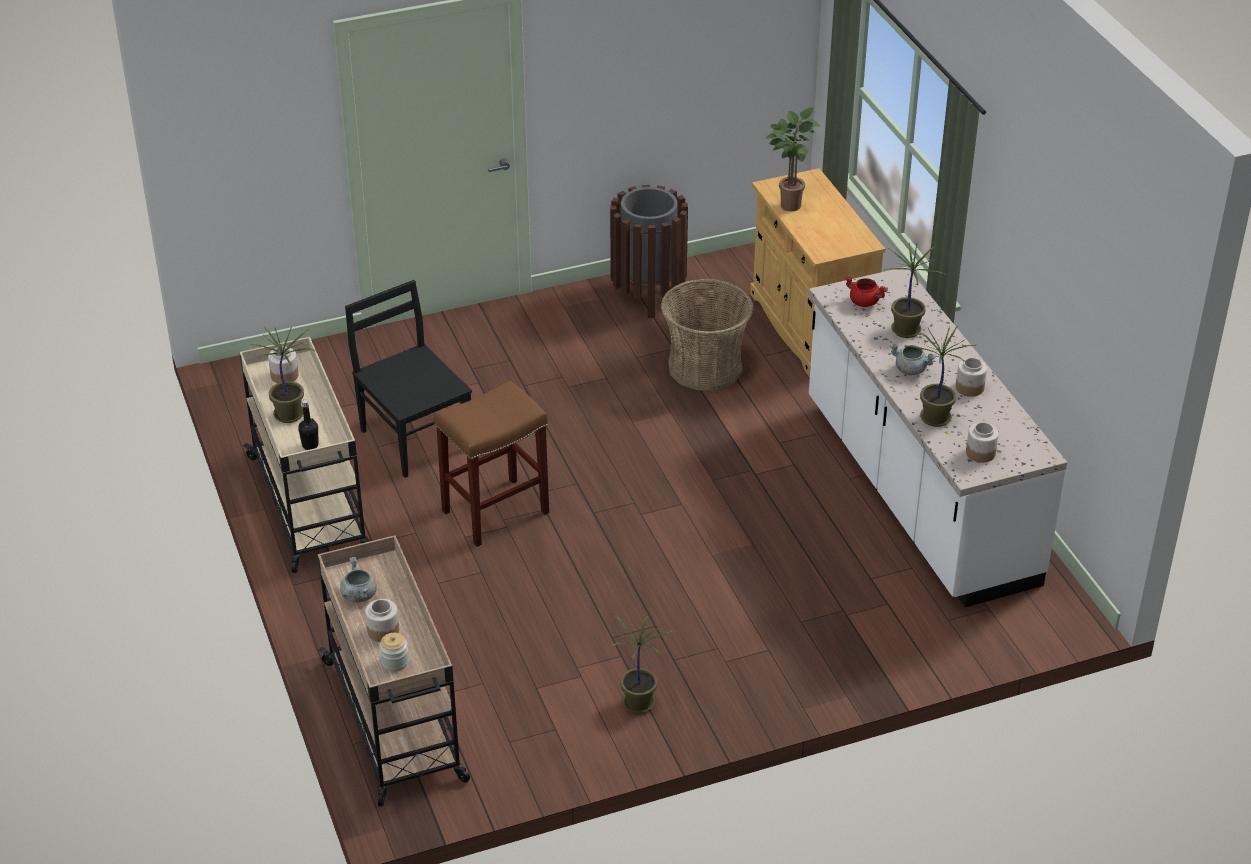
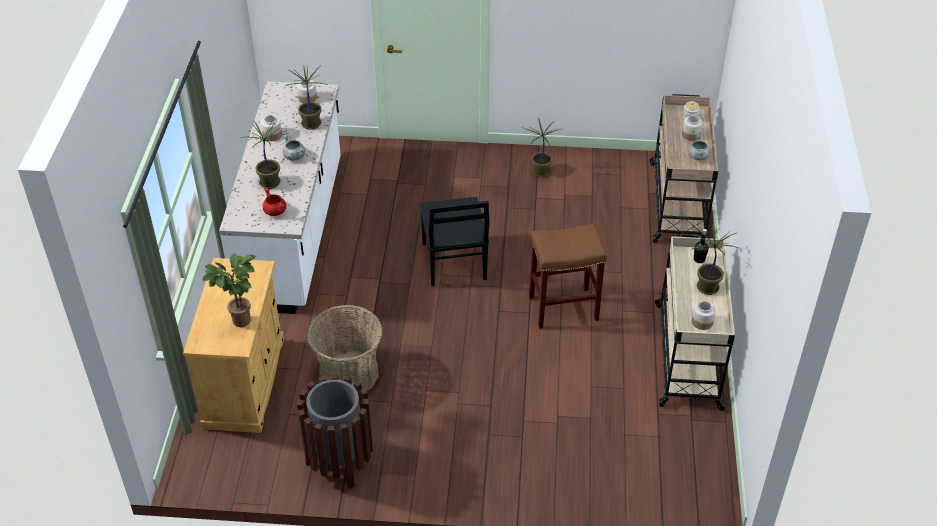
camera: 155 degrees left, 5 degrees up
black chair [345,280,472,478] -> black chair moved to [419,197,489,286]

